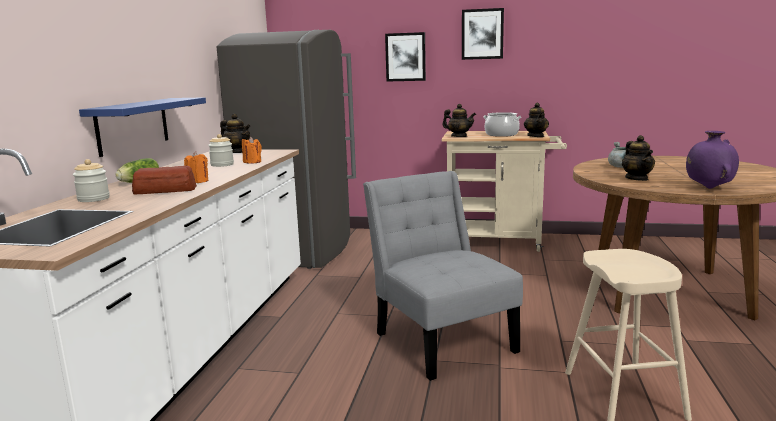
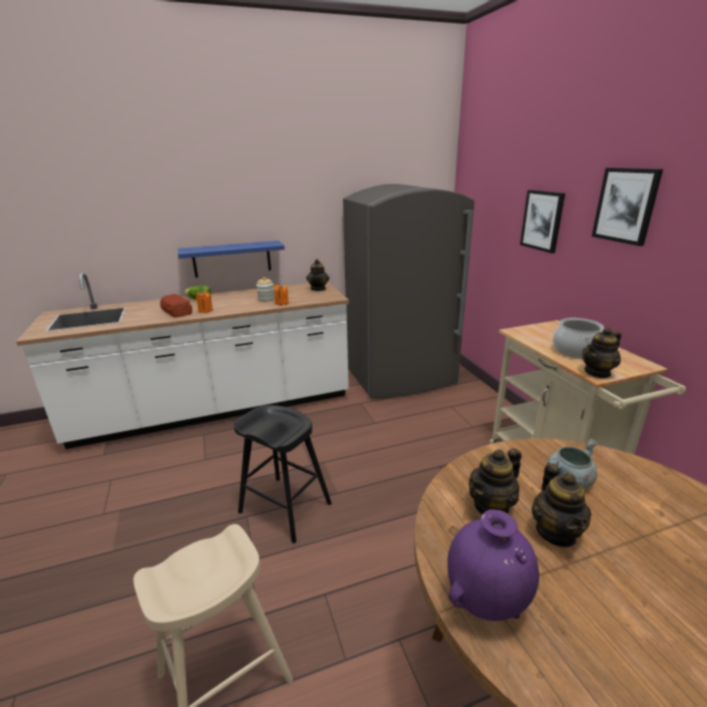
camera: 60 degrees right, 10 degrees up
jar [73,159,110,202] -> none
grey chair [363,171,523,381] -> black stool [233,405,332,543]
teapot [442,104,476,137] -> teapot moved to [532,464,591,547]

